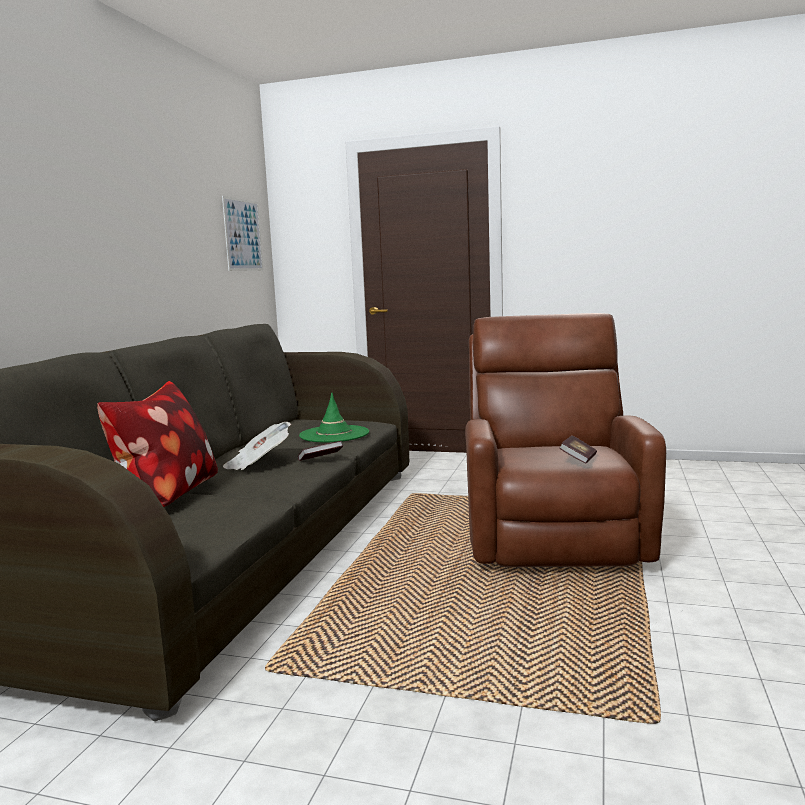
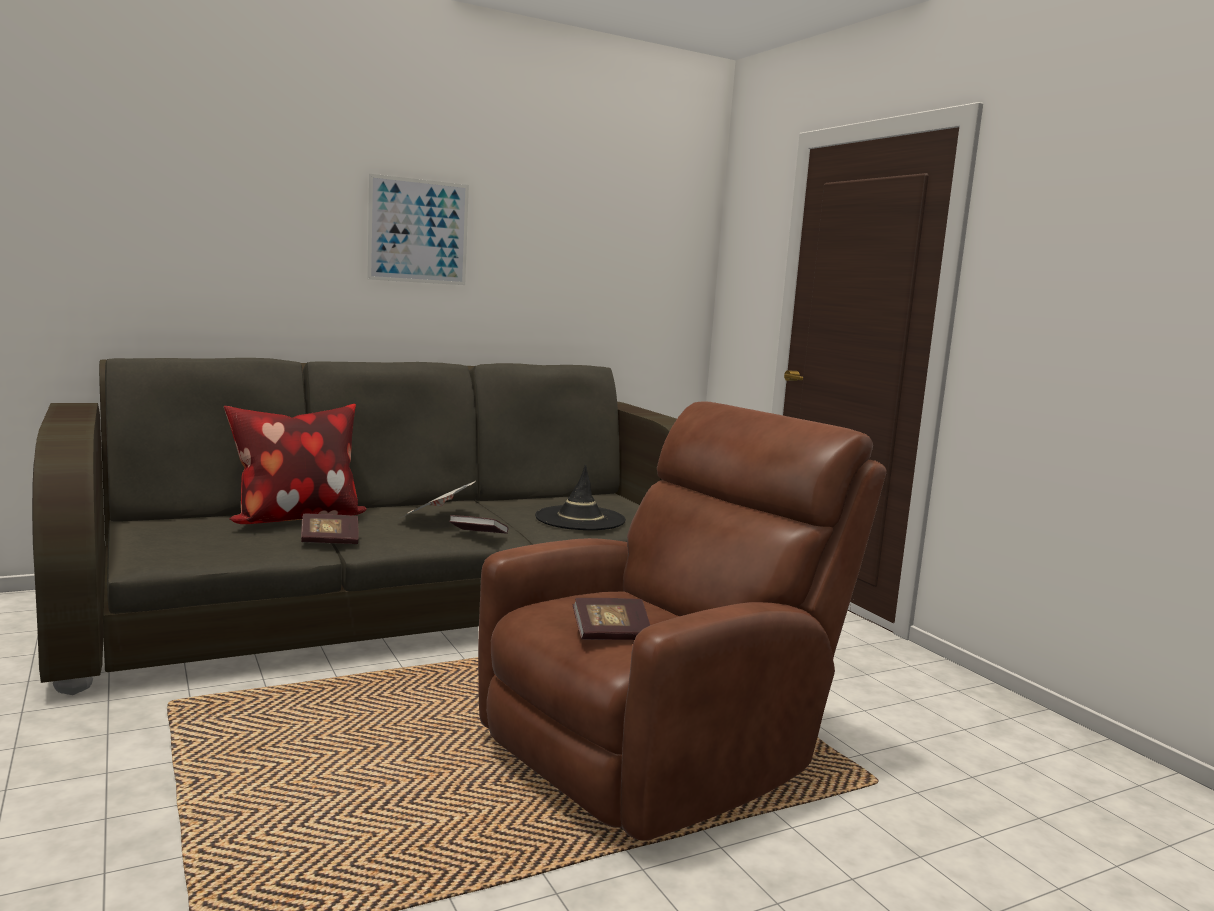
camera: 45 degrees right, 0 degrees up
picture [222,196,263,271] -> picture moved to [367,174,469,285]
green hat [299,393,369,442] -> black hat [535,465,626,530]
none -> book [301,514,359,544]

